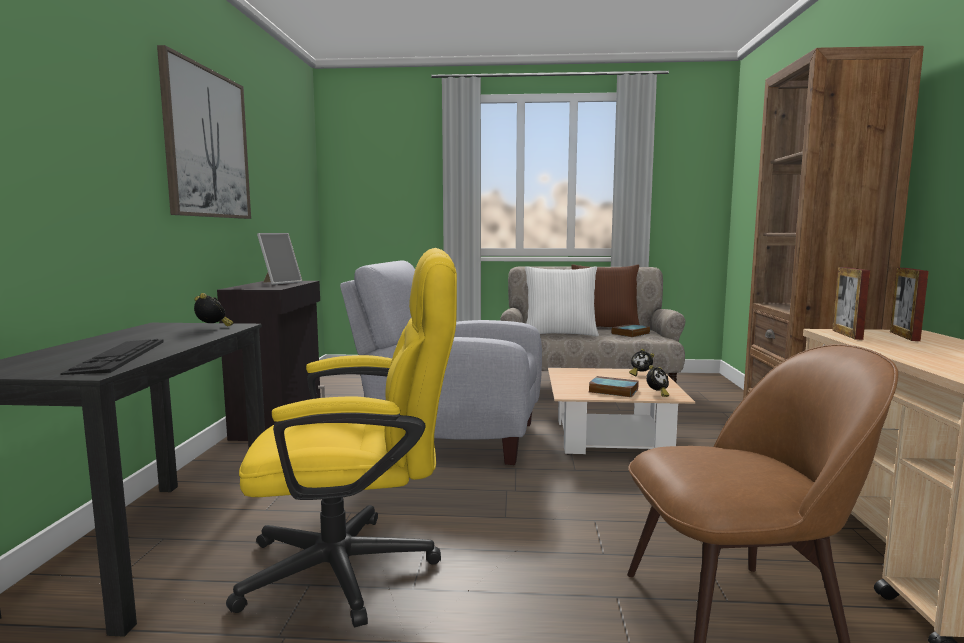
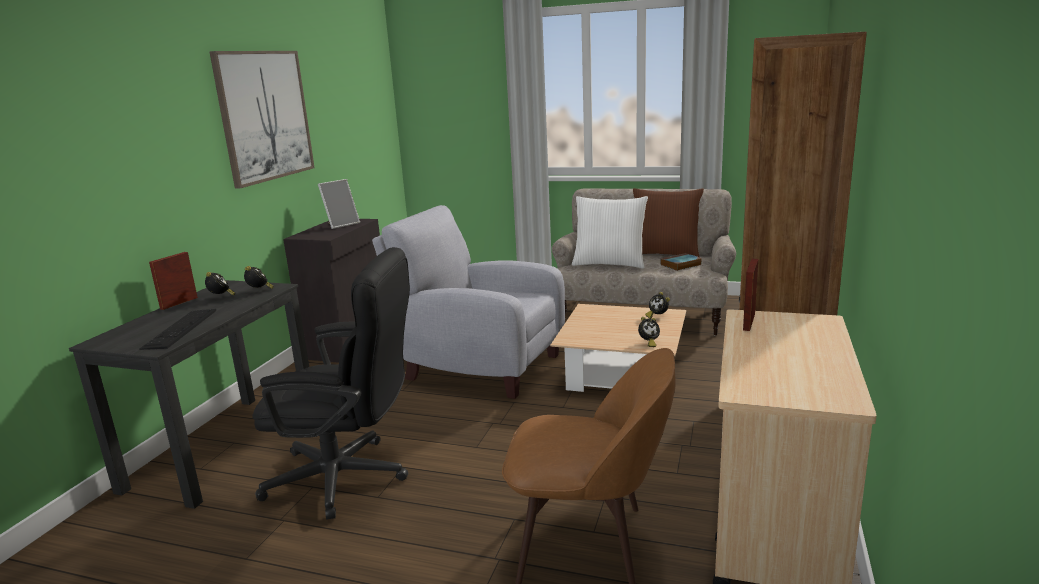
camera: 15 degrees right, 10 degrees up
yellow office chair [226,248,457,627] -> black office chair [252,247,410,520]
book [589,376,639,397] -> none
picture frame [890,268,929,341] -> picture frame moved to [149,252,198,310]
none -> alarm clock [205,272,236,296]

